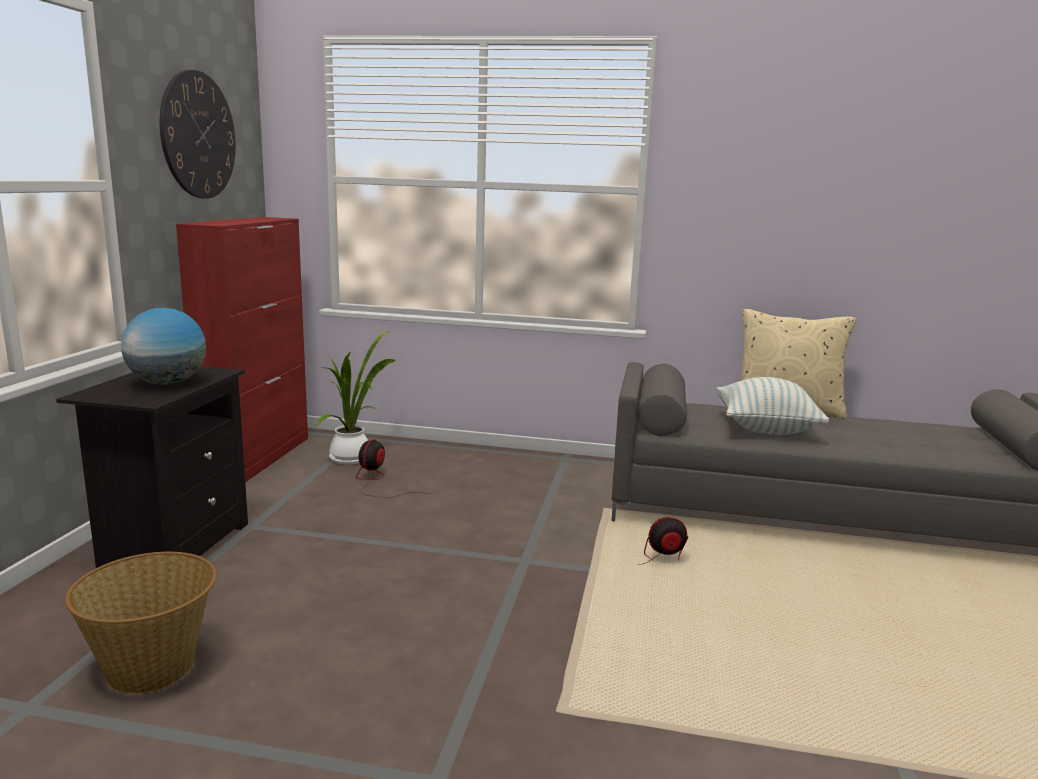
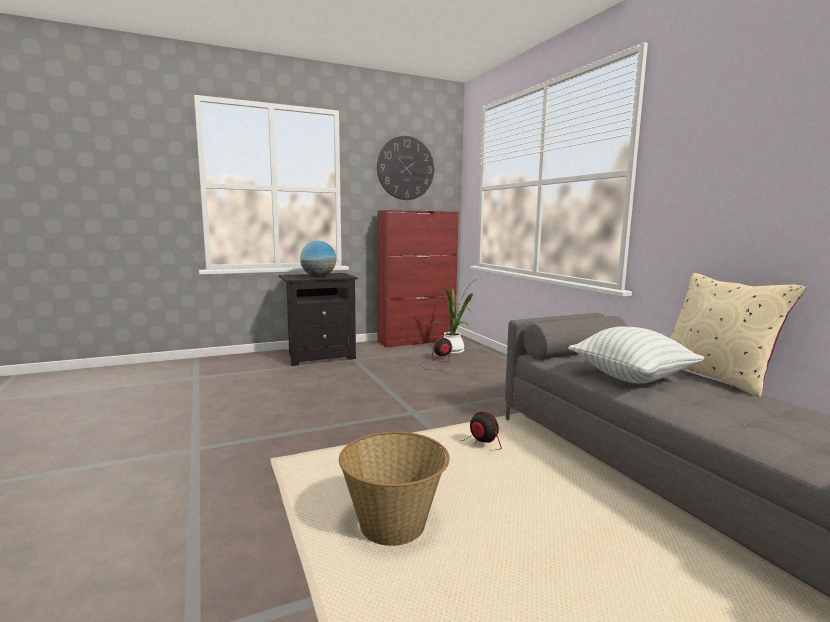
camera: 55 degrees right, 5 degrees down
basket [65,552,217,694] -> basket moved to [339,432,450,546]

